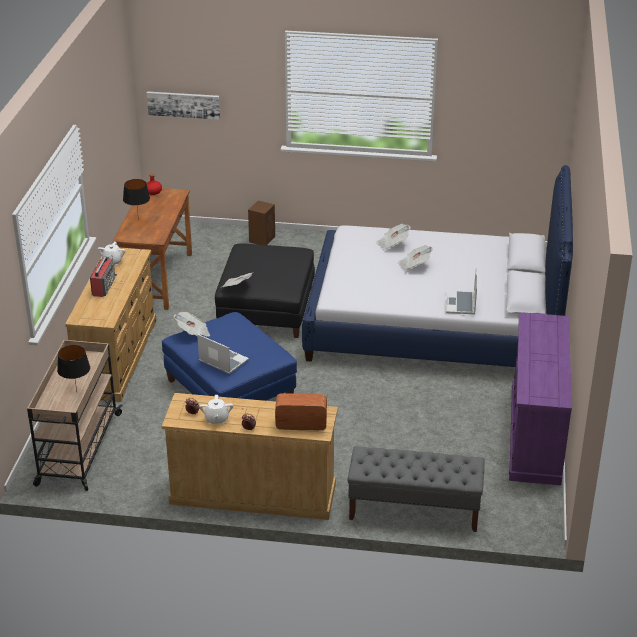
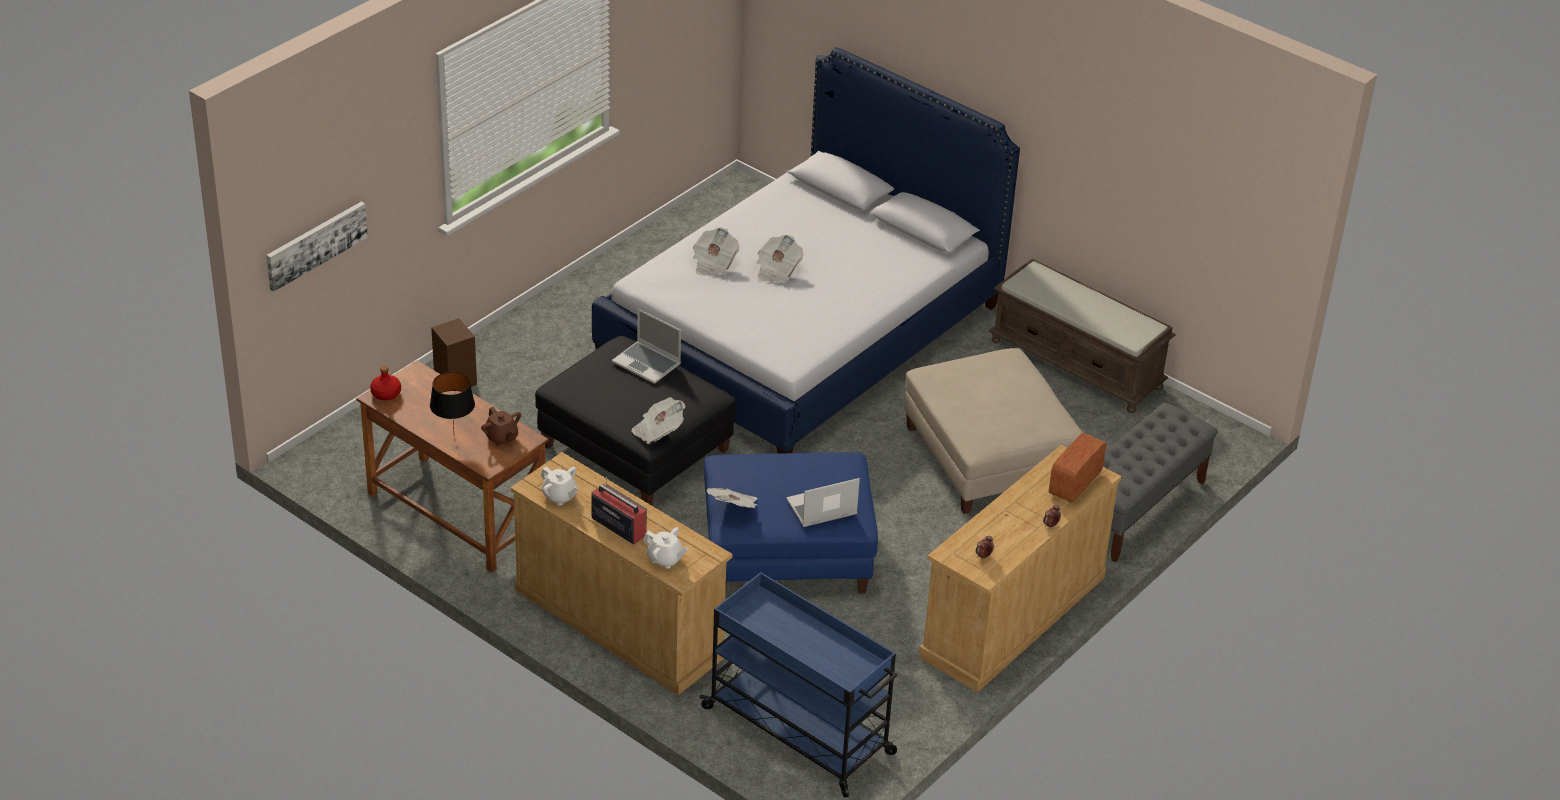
camera: 60 degrees left, 5 degrees up
beige cart [27,340,123,491] -> blue cart [700,572,897,797]
black table lamp [57,345,90,392] -> none
white teapot [199,395,233,424] -> white teapot moved to [643,527,688,569]
laptop [446,268,477,314] -> laptop moved to [612,309,681,384]
purple dresser [509,312,572,485] -> brown bench [989,258,1176,413]
none -> brown teapot [481,407,521,446]
none -> beige ottoman [904,348,1082,514]

